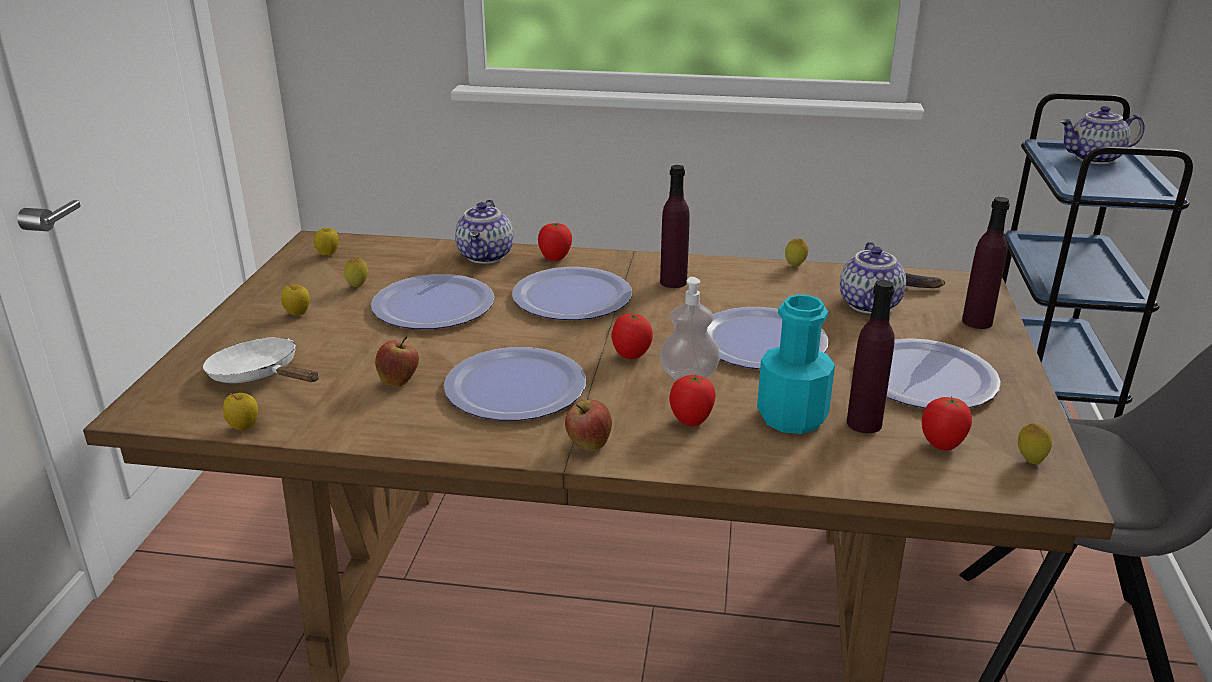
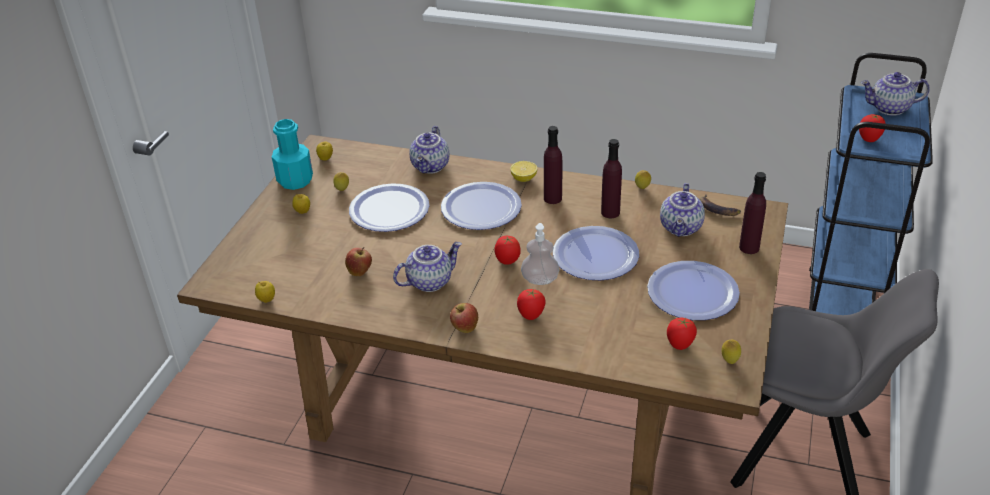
camera: 10 degrees right, 10 degrees up
white frying pan [203,337,319,383] -> none
plate [444,347,586,421] -> teapot [393,242,462,292]
tomato [538,222,572,261] -> tomato moved to [859,114,886,142]
turquoise bottle [757,294,835,434] -> turquoise bottle moved to [272,119,313,190]
purple bottle [847,280,894,433] -> purple bottle moved to [601,139,622,218]
none -> lemon [510,161,537,182]

